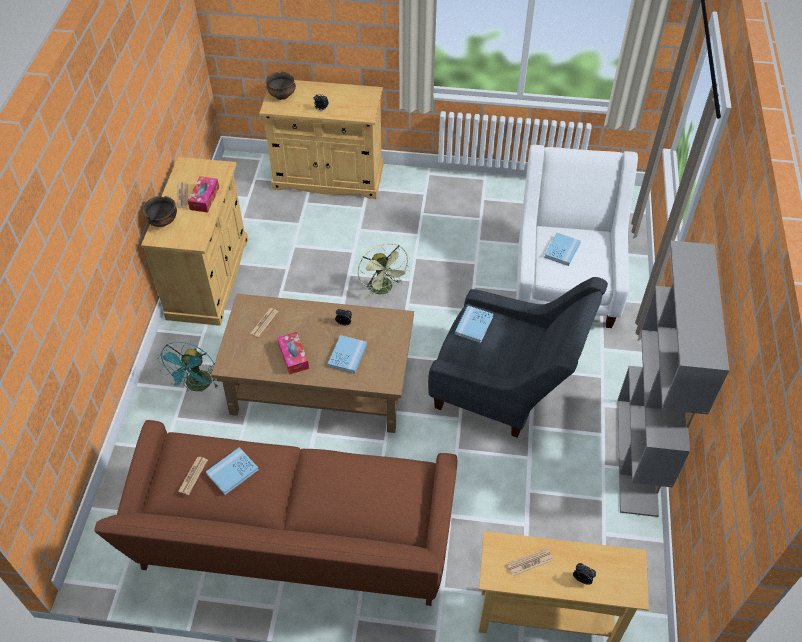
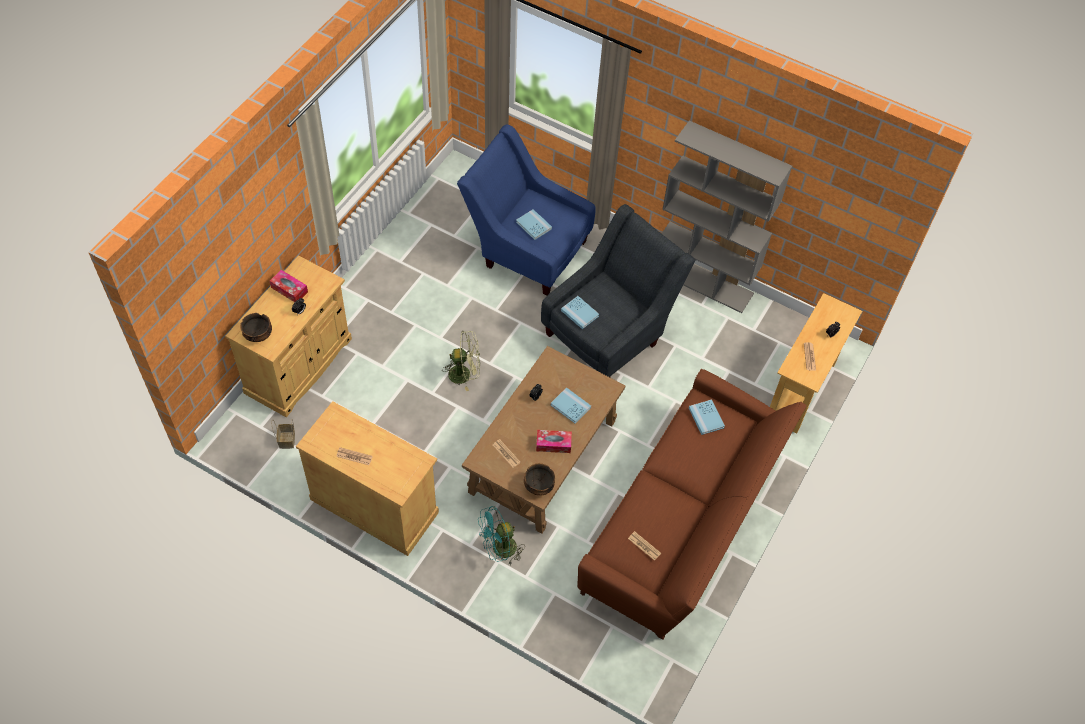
camera: 70 degrees left, 5 degrees up
bowl [143,196,177,227] -> bowl moved to [524,463,555,496]
turquoise fan [158,342,219,391] -> turquoise fan turned 120 degrees clockwise [478,506,525,566]
tissue box [188,176,219,213] -> tissue box moved to [270,270,308,302]
blue book [206,447,259,495] -> blue book moved to [689,400,725,435]
white armchair [516,145,638,328] -> blue armchair [457,125,595,295]
none -> basket [272,419,295,449]

